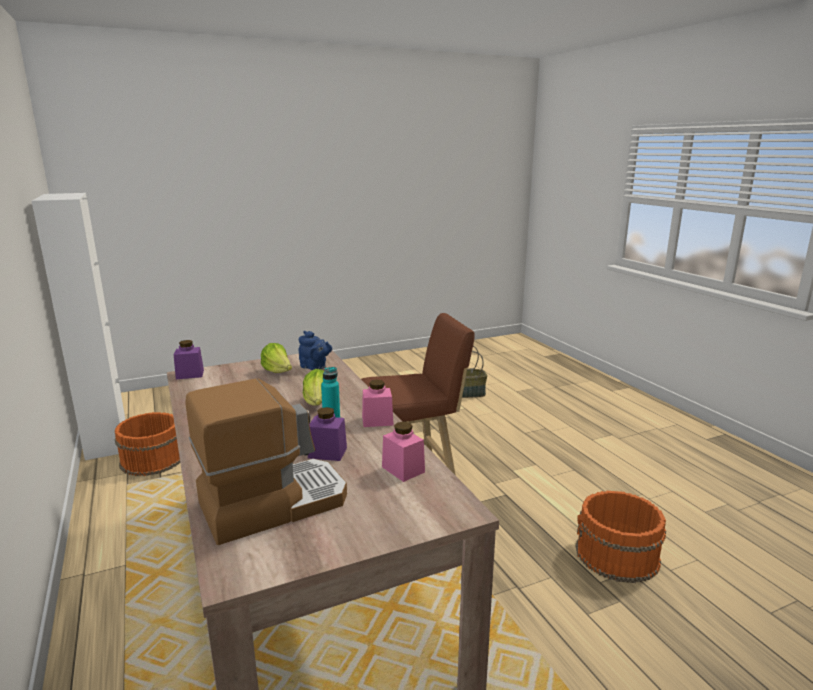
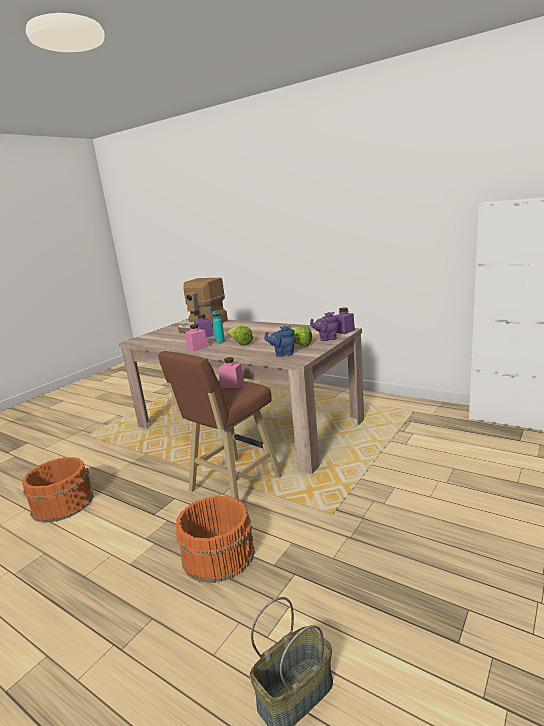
camera: 150 degrees right, 0 degrees up
orange bucket [115,412,180,476] -> orange bucket moved to [176,496,255,583]
pink jar [382,422,425,482] -> pink jar moved to [219,357,244,388]
none -> purple teapot [310,312,338,341]

